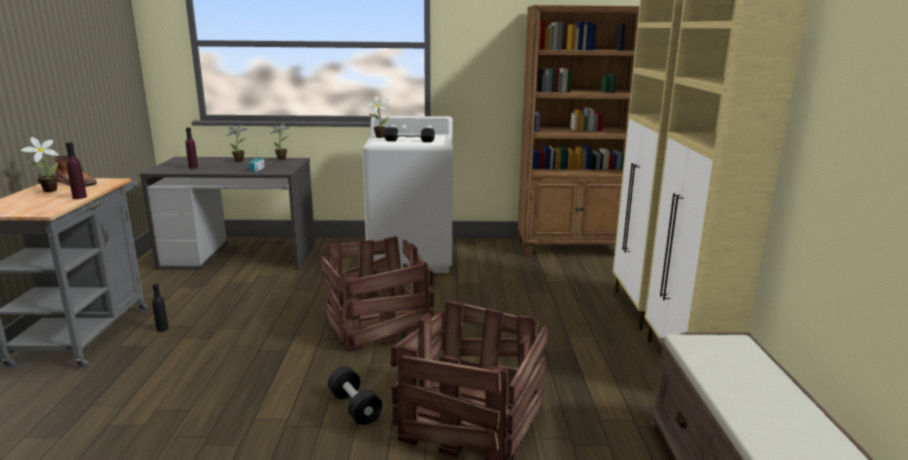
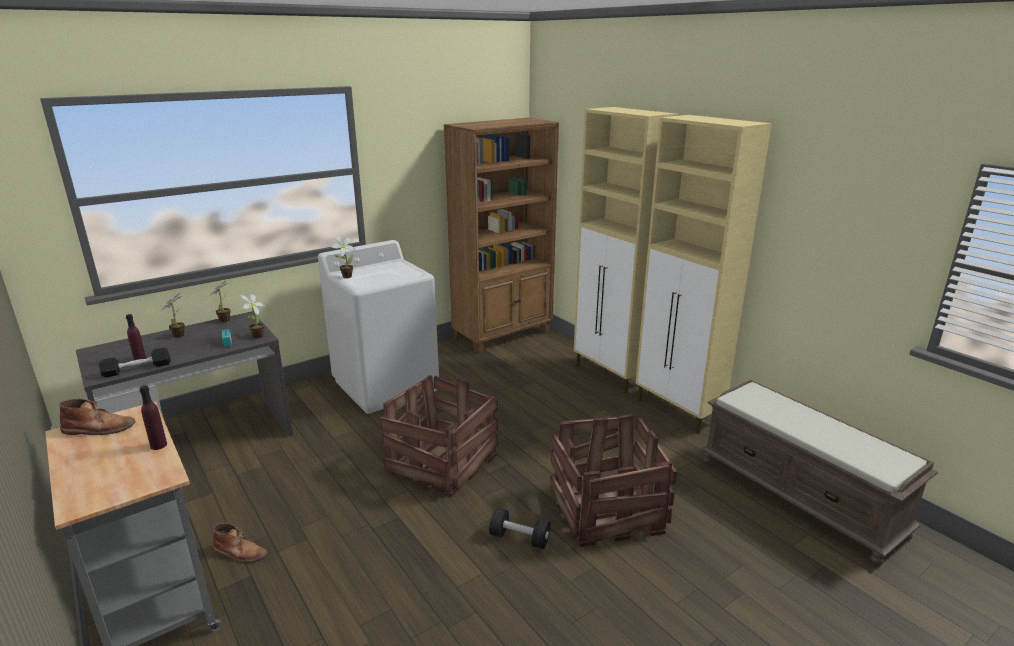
camera: 35 degrees left, 5 degrees up
potted plant [21,137,59,192] -> potted plant moved to [240,294,265,339]
black bottle [152,283,169,332] -> brown boot [213,523,267,563]
black dumbbell [384,127,435,142] -> black dumbbell moved to [99,347,171,377]

